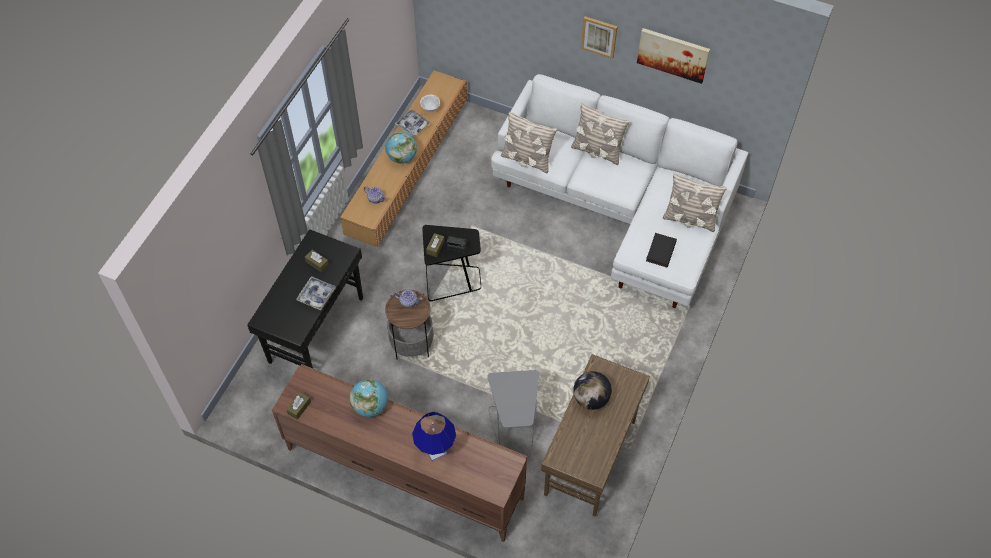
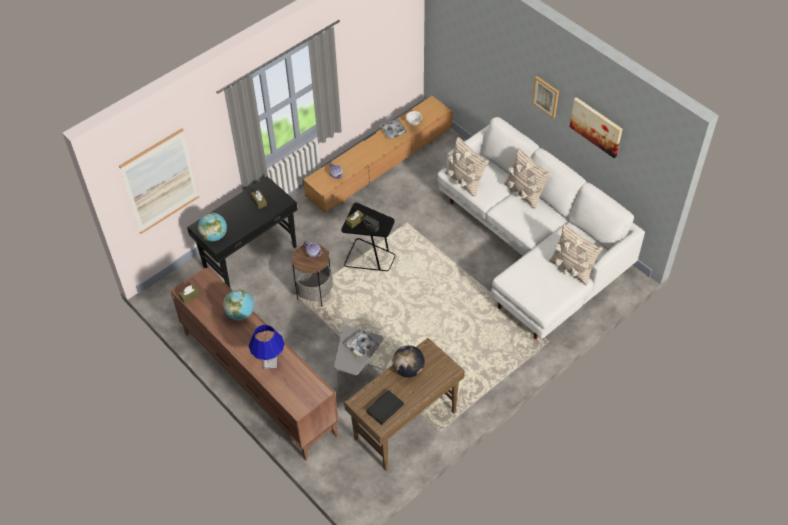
camera: 25 degrees right, 5 degrees down
tray [296,276,336,310] -> tray moved to [344,329,379,359]
globe [385,132,417,164] -> globe moved to [198,213,227,241]
black book [646,233,677,267] -> black book moved to [366,390,404,425]
none -> picture [119,128,199,234]

